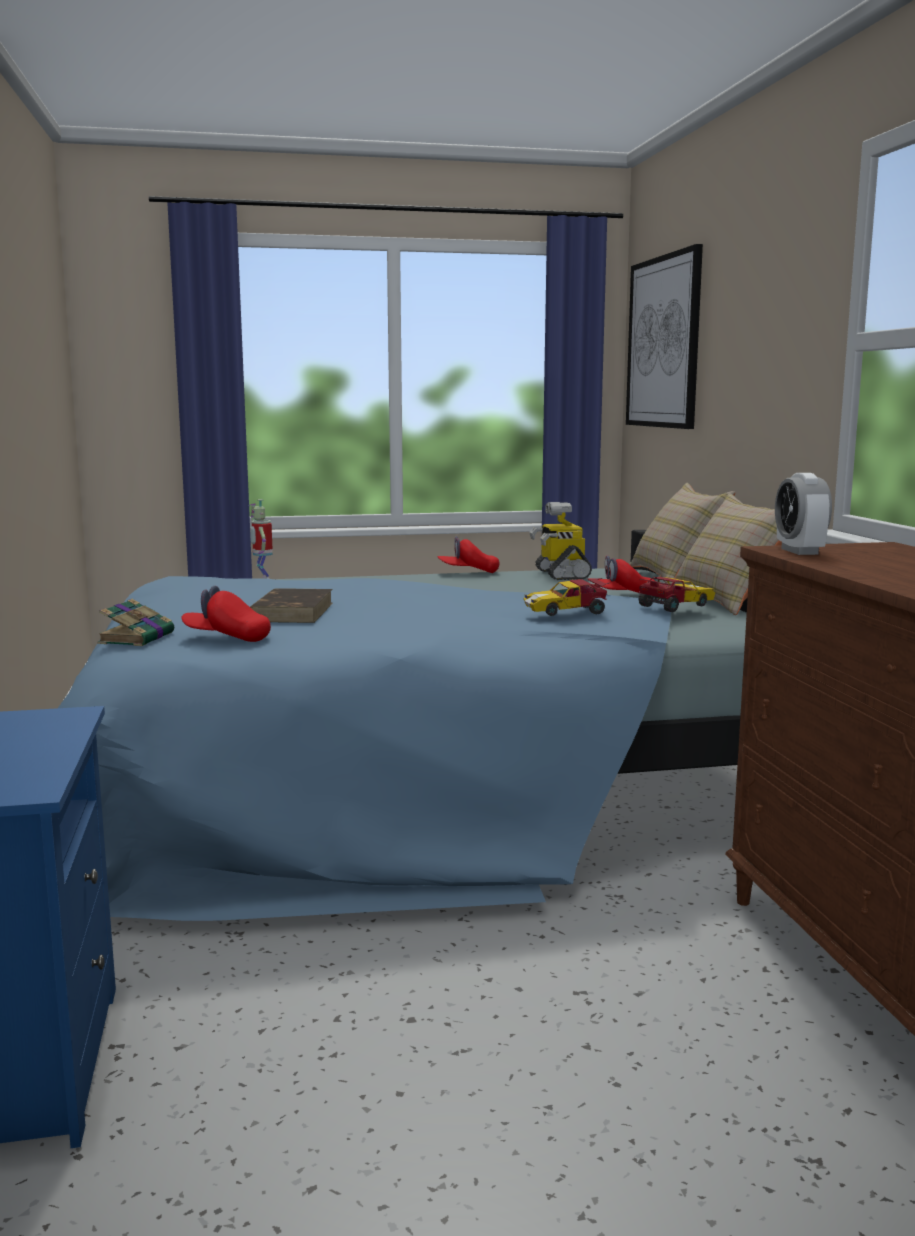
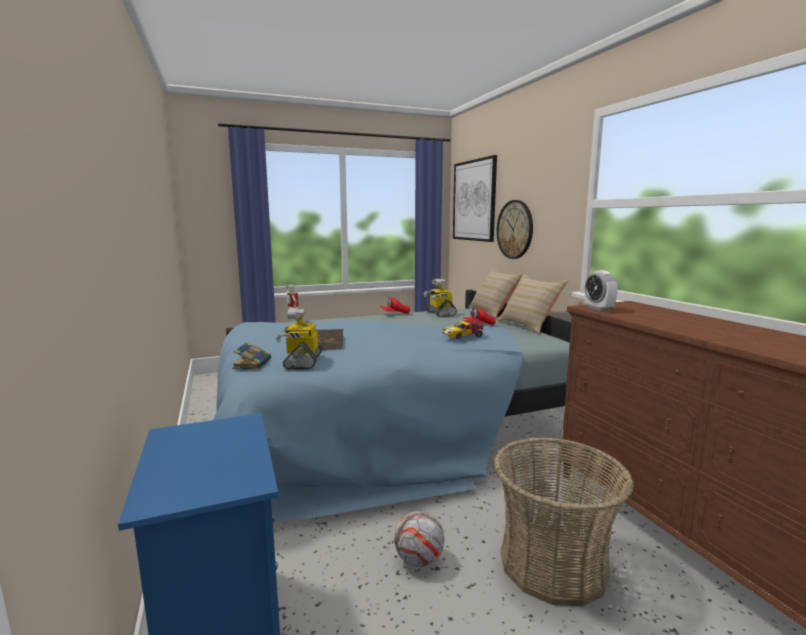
camera: 10 degrees left, 0 degrees up
red cap [181,586,271,642] -> toy robot [276,308,323,370]
toy car [638,577,715,612] -> none
none -> football [394,511,444,567]
none -> basket [493,437,634,606]
none -> wall clock [496,200,533,259]

